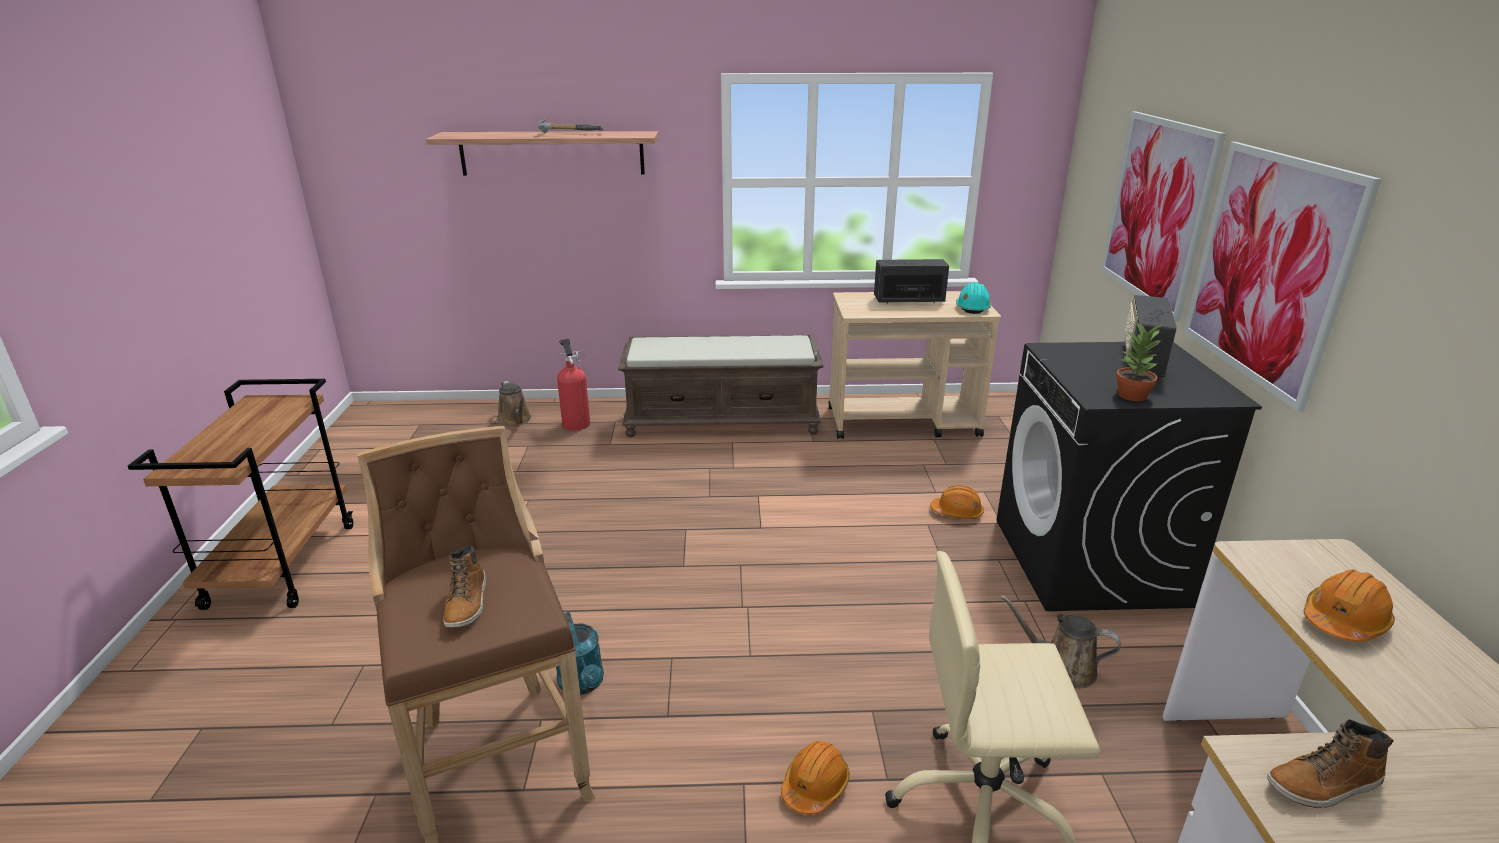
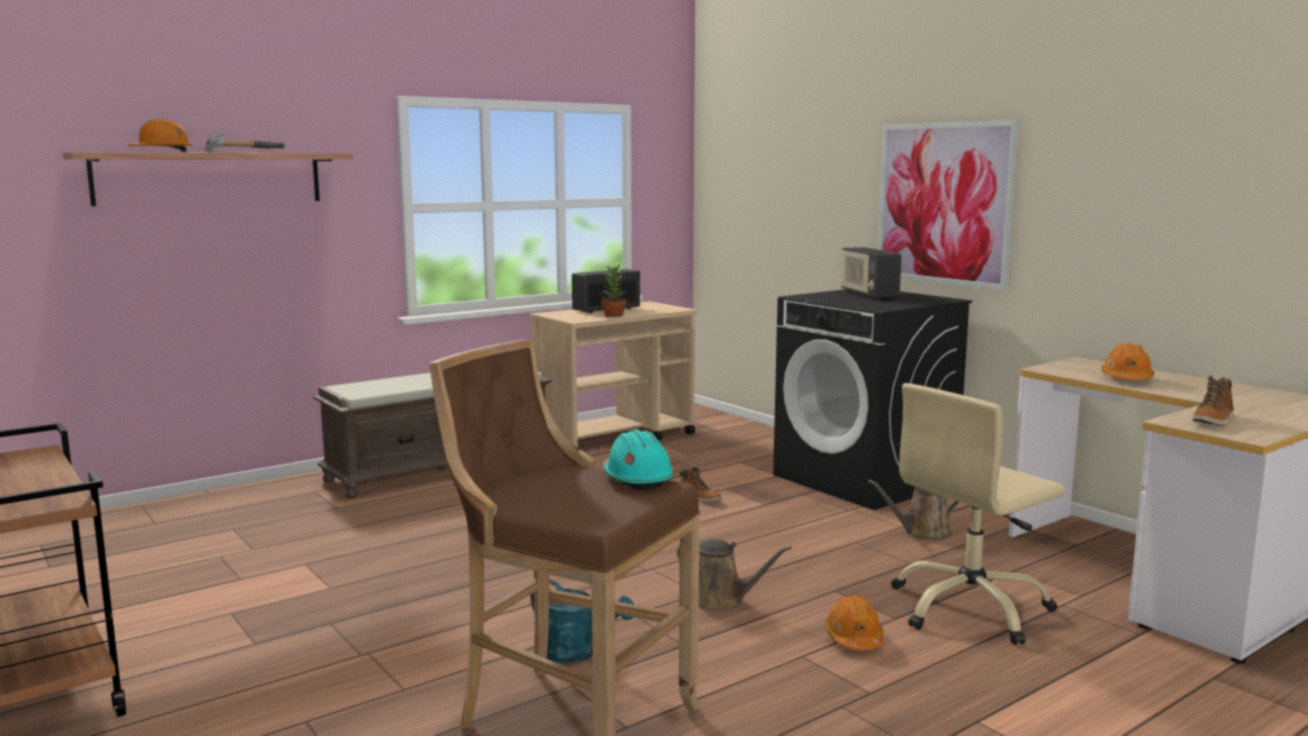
camera: 35 degrees left, 15 degrees down
boot [443,546,486,628] -> boot moved to [679,467,722,503]
brown watering can [498,381,531,427] -> brown watering can moved to [676,539,792,611]
fire extinguisher [557,339,590,430] -> none
orange hard hat [930,485,984,519] -> orange hard hat moved to [128,119,192,152]
turquoise hard hat [956,282,992,314] -> turquoise hard hat moved to [602,429,674,490]
picture [1101,111,1226,321] -> none
potted plant [1116,322,1162,401] -> potted plant moved to [601,264,627,317]

